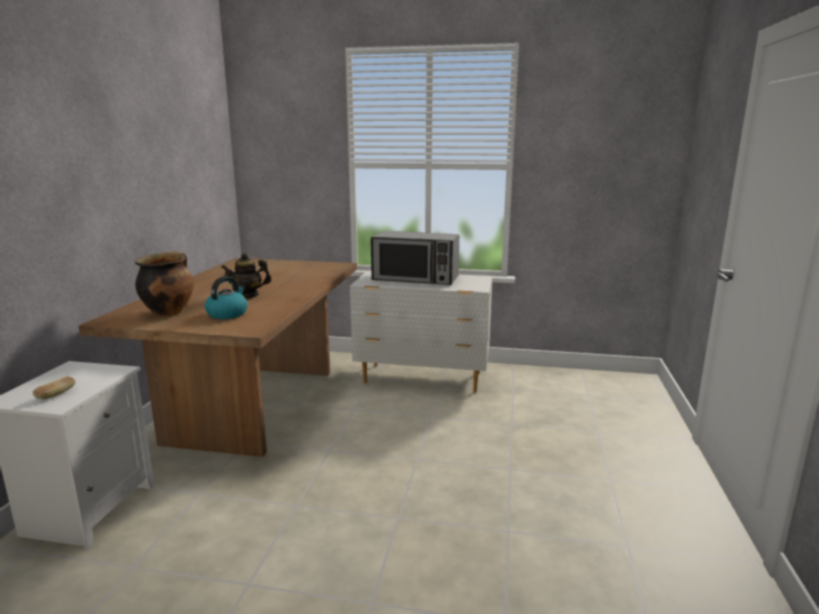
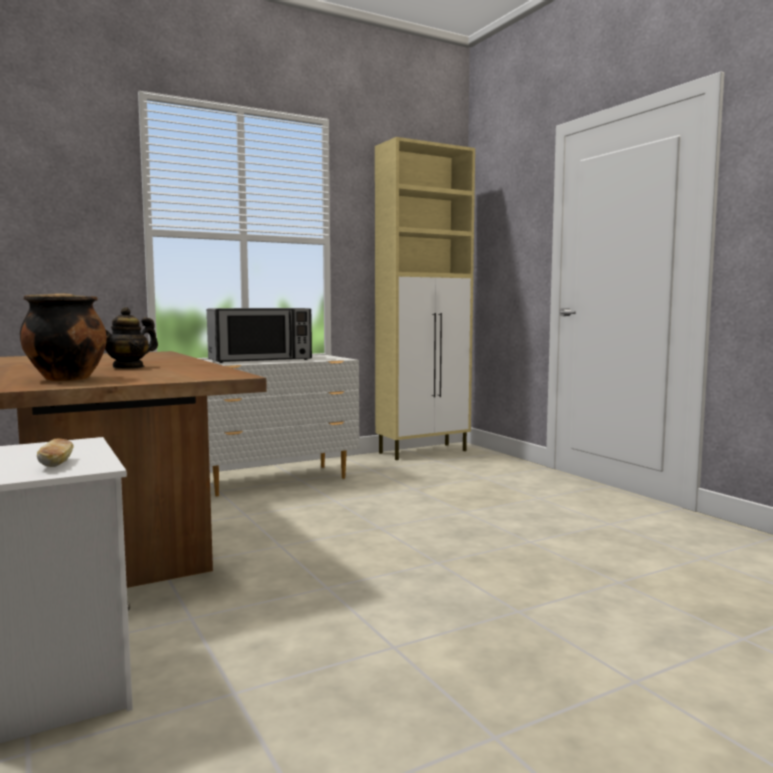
camera: 40 degrees left, 10 degrees down
kettle [205,276,248,319] -> none
none -> beige cabinet [375,137,475,460]

